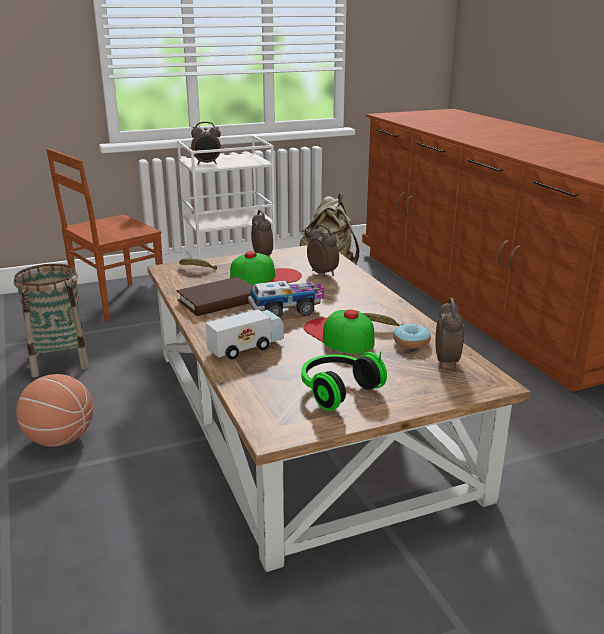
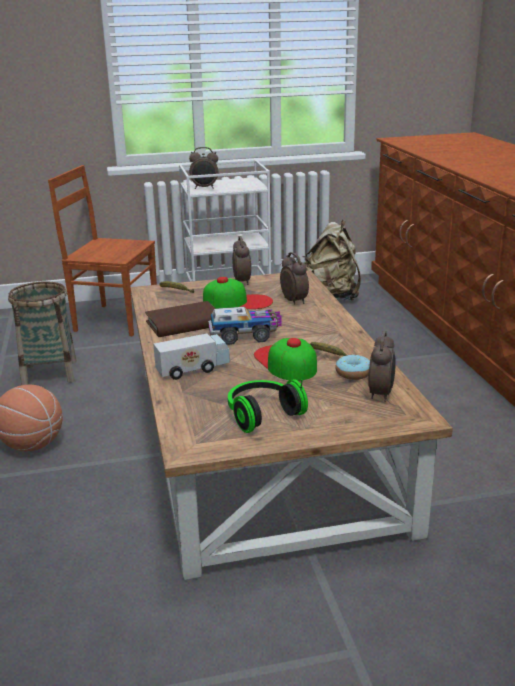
camera: 10 degrees right, 0 degrees up
brown chair [46,148,163,322] -> brown chair turned 45 degrees clockwise [48,165,157,336]

